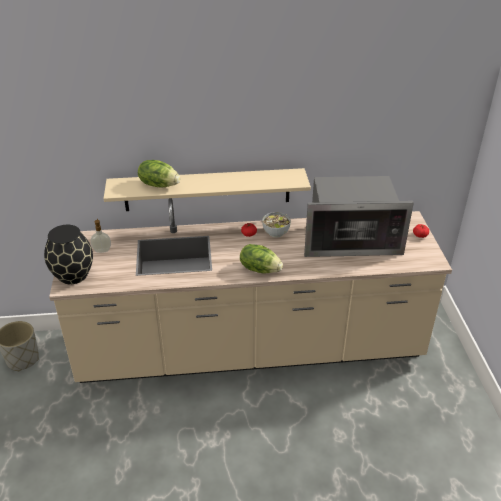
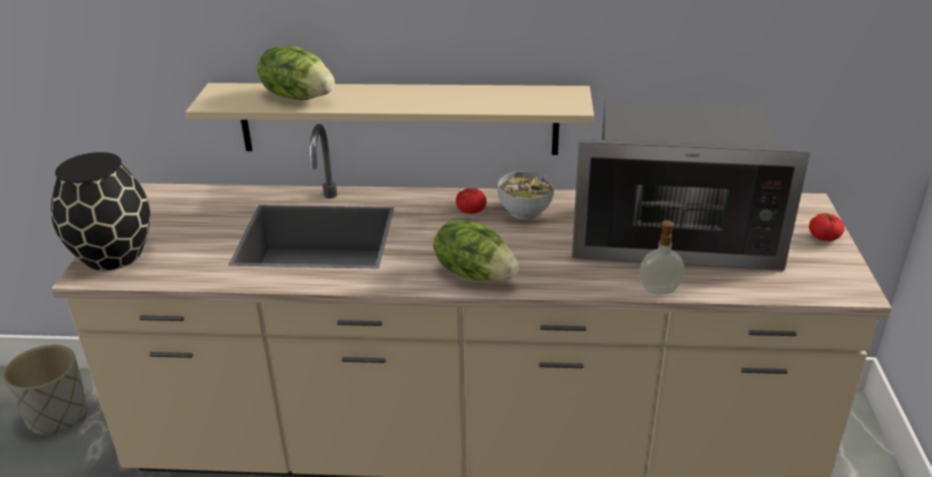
camera: 10 degrees right, 5 degrees down
soap dispenser [91,219,111,253] -> soap dispenser moved to [639,218,684,294]

